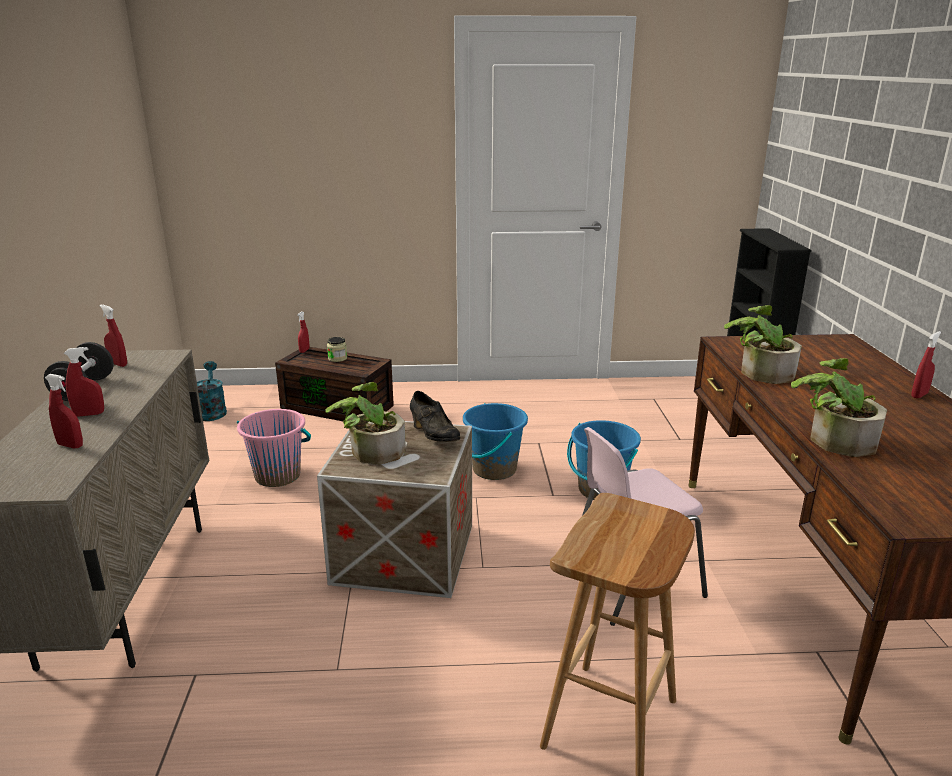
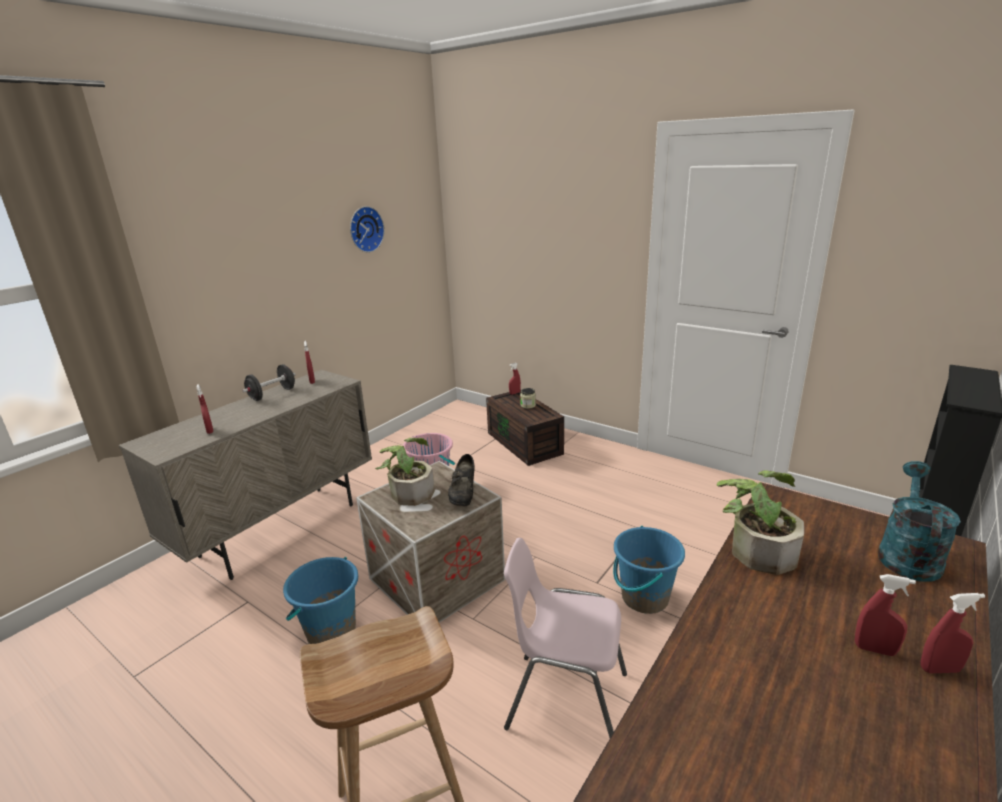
camera: 40 degrees right, 0 degrees up
red spray bottle [64,347,104,417] -> red spray bottle moved to [855,574,916,656]
turquoise watering can [197,361,227,421] -> turquoise watering can moved to [878,461,961,581]
blue bucket [463,403,528,480] -> blue bucket moved to [283,557,358,644]
potted plant [791,358,887,457] -> none
none -> wall clock [350,206,385,253]

